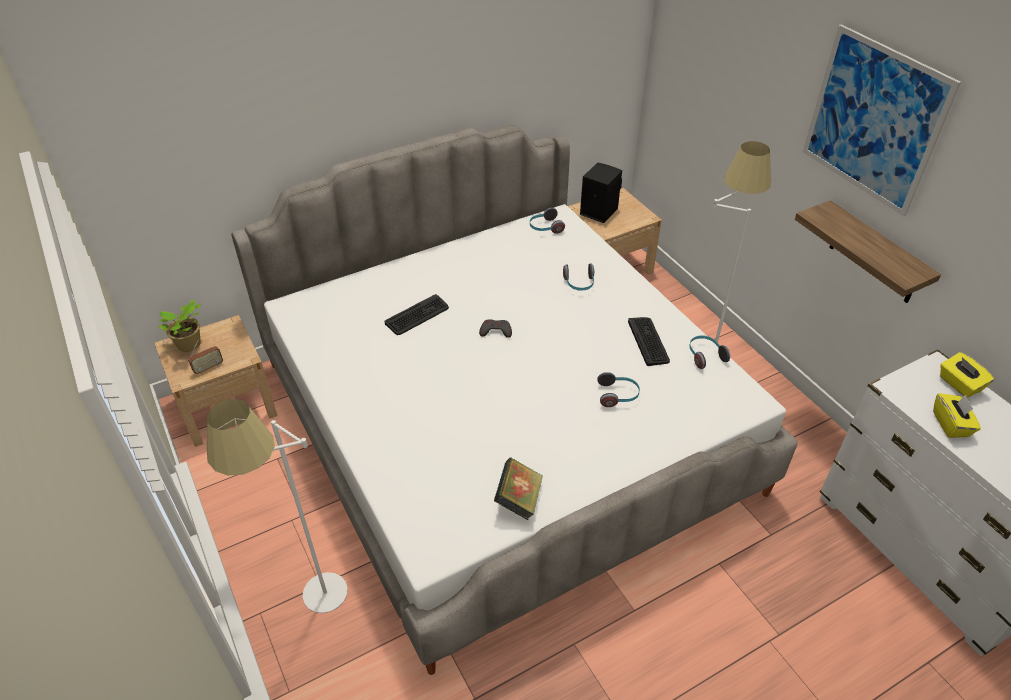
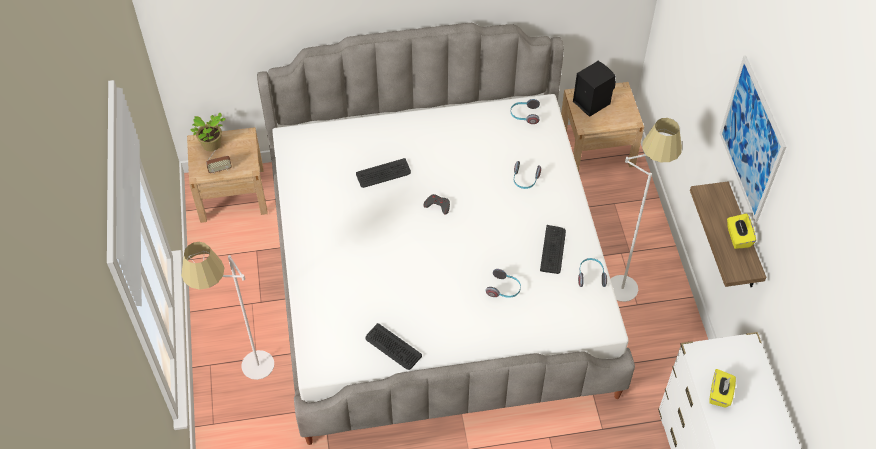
camera: 20 degrees right, 10 degrees up
book [494,458,543,520] -> keyboard [365,323,422,370]
yellow tissue box [940,352,994,398] -> yellow tissue box moved to [727,213,756,249]

